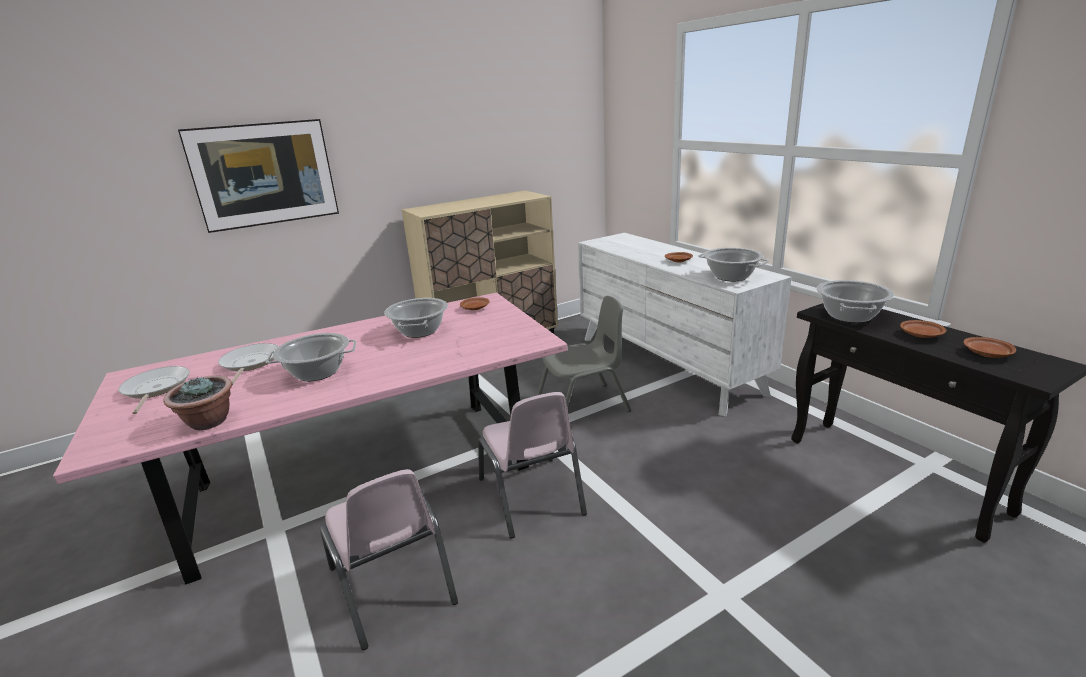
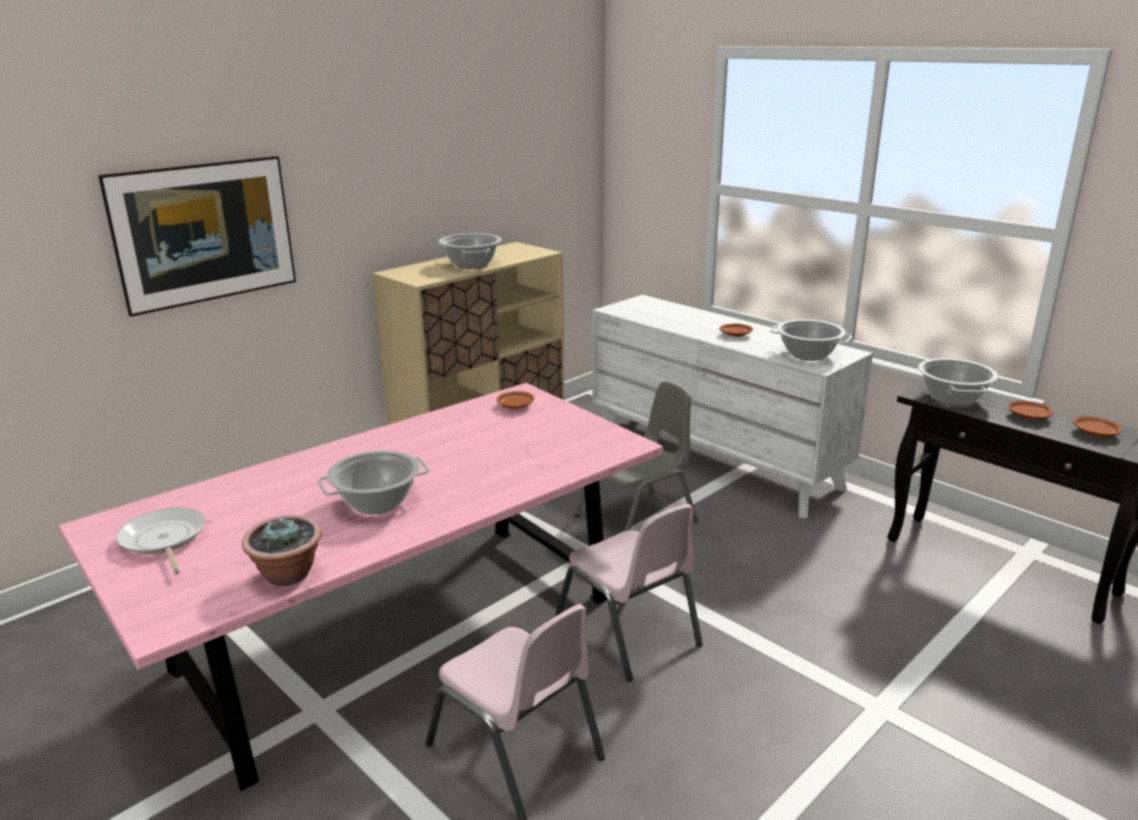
camera: 15 degrees left, 0 degrees up
frying pan [218,343,279,385] -> none
cooking pot [384,298,448,338] -> cooking pot moved to [438,233,502,269]

